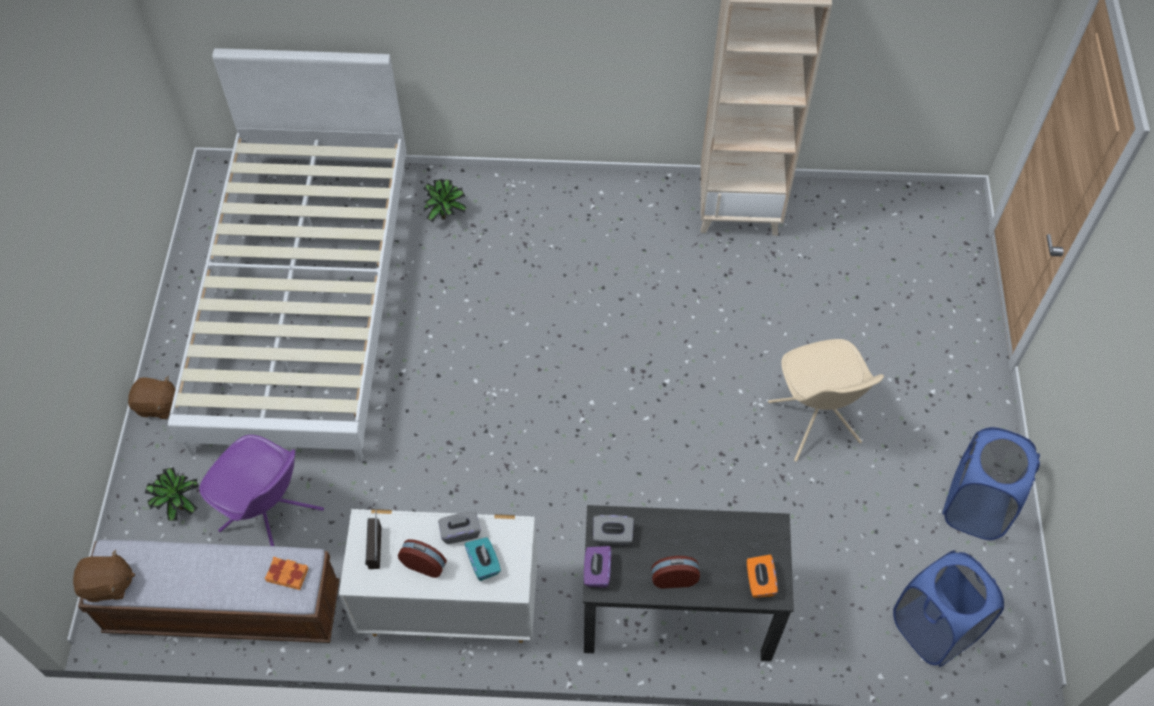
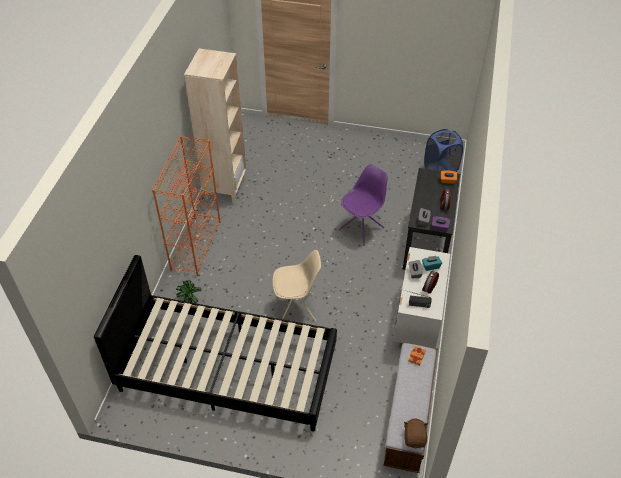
camera: 80 degrees left, 10 degrees down
brown plush toy [128,376,176,419] -> none
potted plant [145,467,199,521] -> none
white bed [168,48,407,462] -> black bed [94,255,337,432]
purple chair [199,435,324,546] -> purple chair moved to [338,164,388,246]
beige chair [768,339,884,462] -> beige chair moved to [273,250,321,321]
blue laundry basket [942,427,1040,540] -> none
none -> orange bookcase [152,136,220,276]

